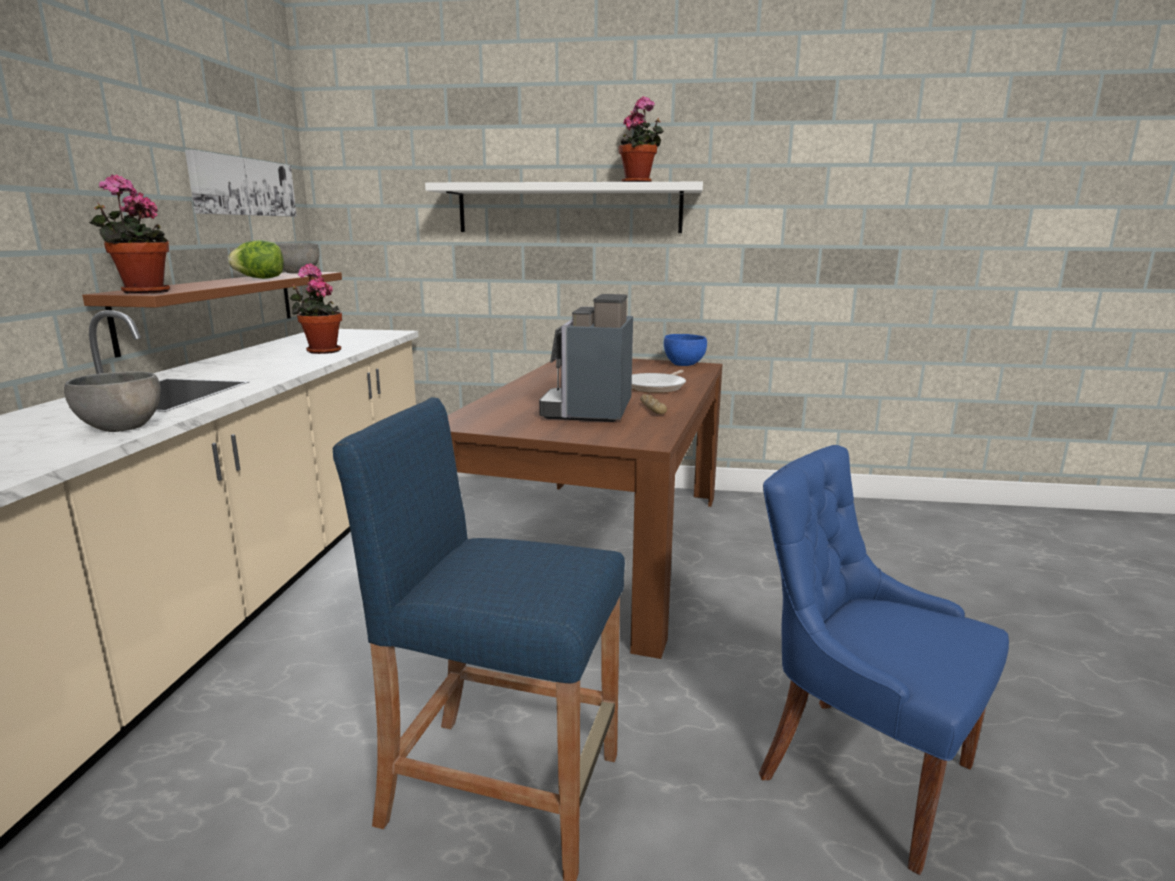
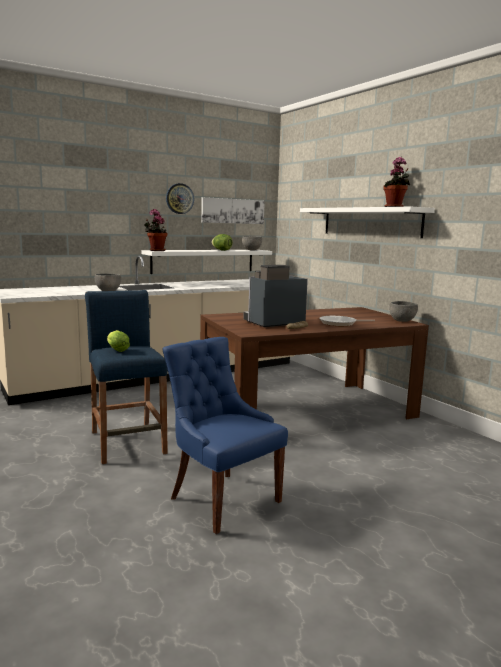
camera: 50 degrees right, 5 degrees down
brown shelf [82,272,342,358] -> white shelf [142,250,272,274]
potted plant [290,263,342,354] -> none
blue bowl [664,334,707,366] -> grey bowl [389,301,418,322]
blue chair [759,445,1009,875] -> blue chair turned 45 degrees counterclockwise [162,337,288,534]
none -> lettuce [107,330,130,352]
none -> wall clock [166,183,194,214]

